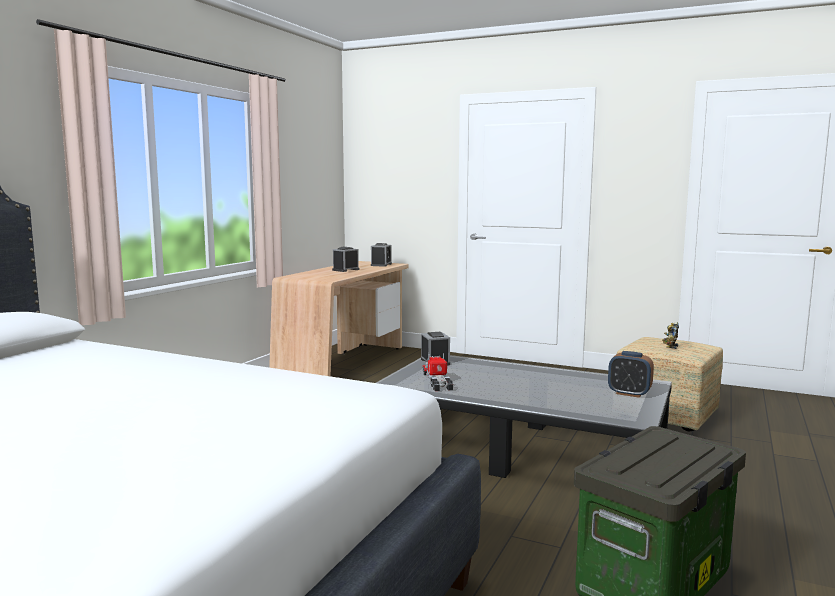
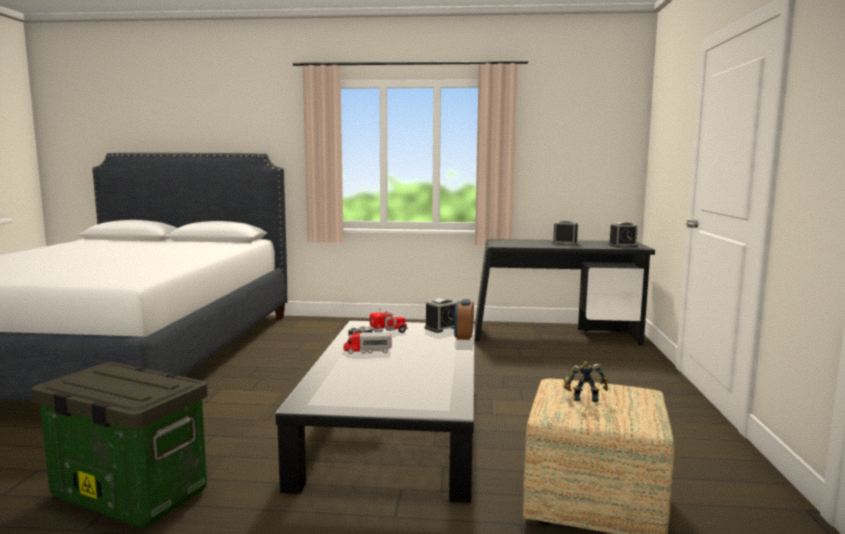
camera: 70 degrees right, 0 degrees up
beige desk [269,261,408,376] -> black desk [475,239,655,345]
alarm clock [608,351,654,398] -> alarm clock moved to [454,299,474,340]
none -> toy truck [343,332,392,354]

